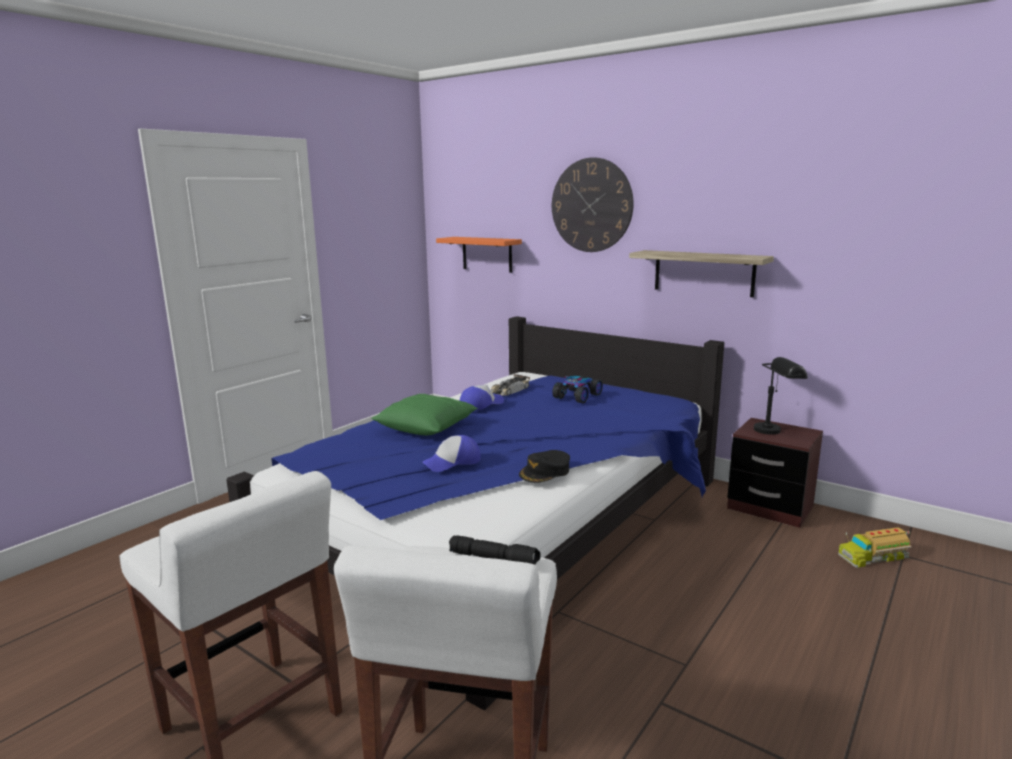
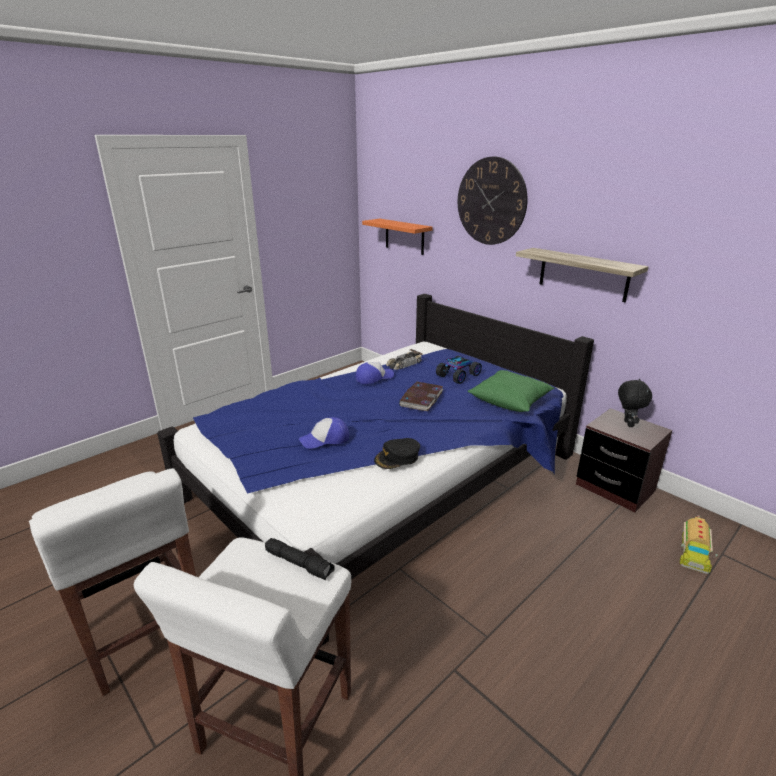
camera: 10 degrees right, 10 degrees up
green pillow [371,394,478,435] -> green pillow moved to [468,370,554,412]
black table lamp [754,357,808,435] -> black plush toy [618,379,652,427]
toy truck [838,527,912,568] -> toy truck turned 60 degrees counterclockwise [680,515,718,574]
none -> book [399,382,443,411]

